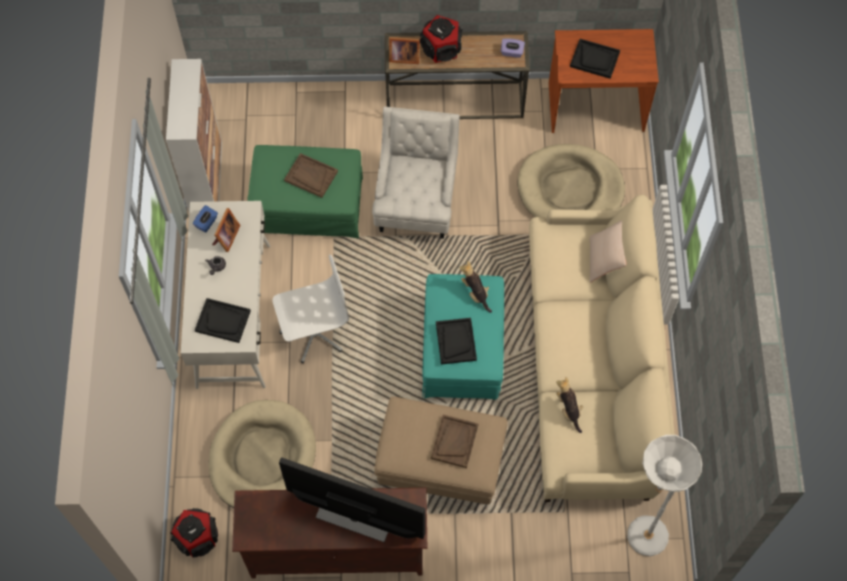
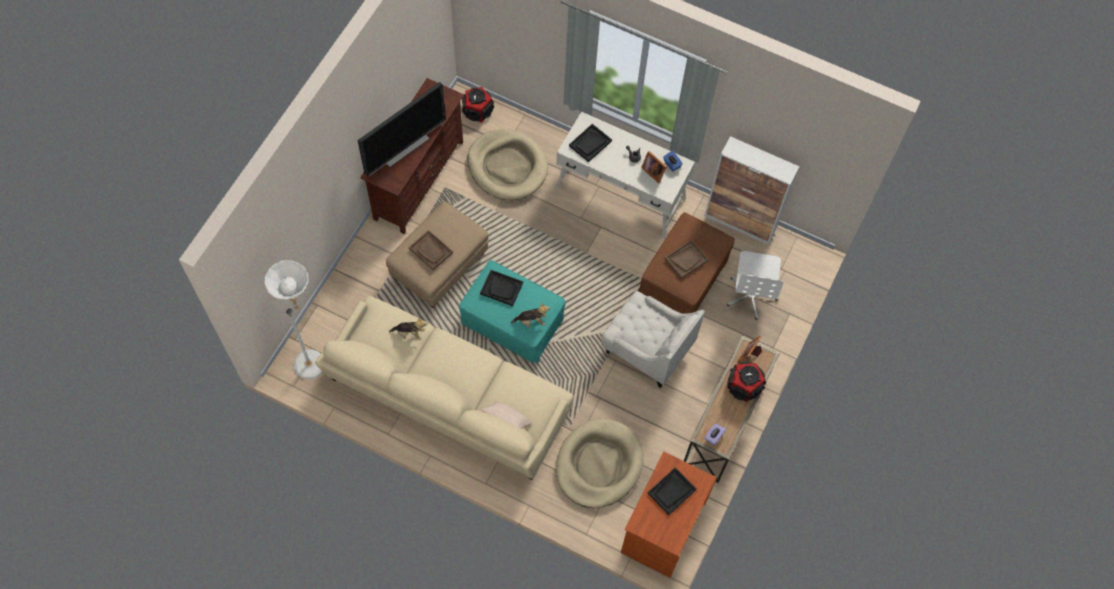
camera: 115 degrees right, 0 degrees up
green ottoman [247,145,363,239] -> brown ottoman [638,212,735,314]
white office chair [273,255,349,363] -> white office chair moved to [727,251,783,320]

